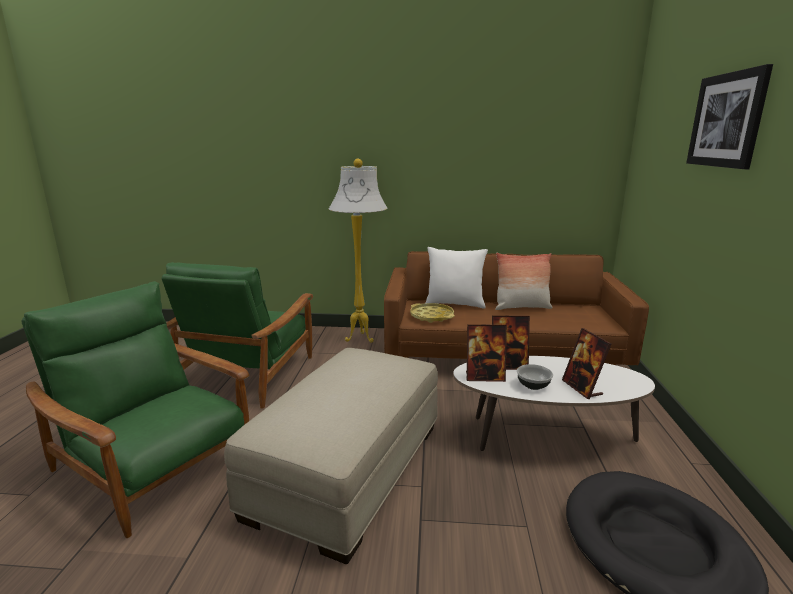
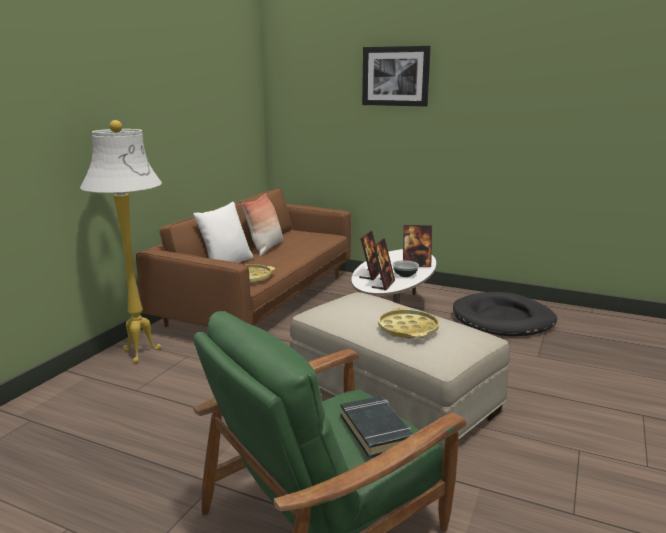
camera: 70 degrees left, 0 degrees up
green armchair [162,262,313,409] -> none
none -> black book [340,396,414,458]
none -> yellow tray [378,307,439,339]

